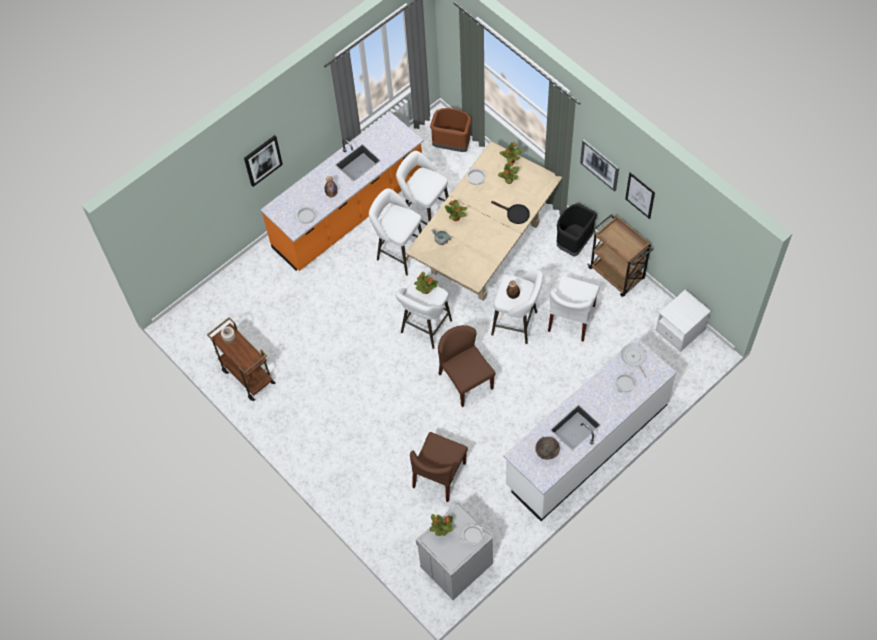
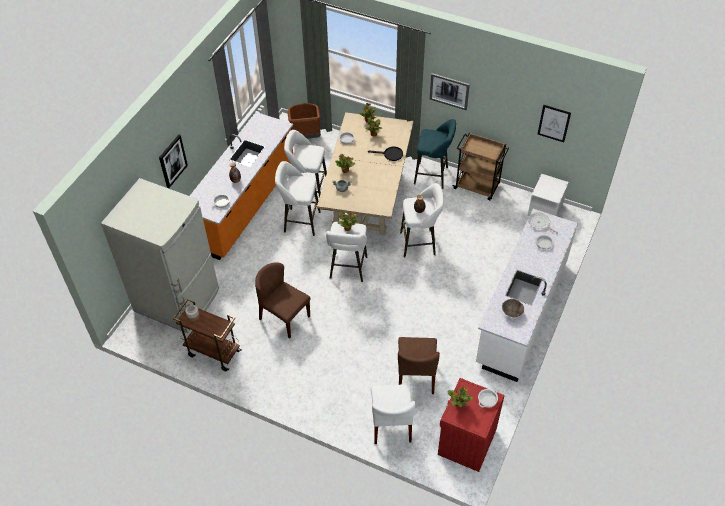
camera: 25 degrees left, 10 degrees down
white washing machine [416,503,493,600] -> red washing machine [438,378,505,472]
brown chair [438,325,495,407] -> brown chair moved to [255,262,310,339]
white chair [548,276,600,341] -> white chair moved to [371,384,415,444]
black trash can [557,204,597,256] -> turquoise stool [414,119,456,189]
picture [625,173,655,219] -> picture moved to [537,105,571,142]
none -> white fridge [101,178,219,333]

